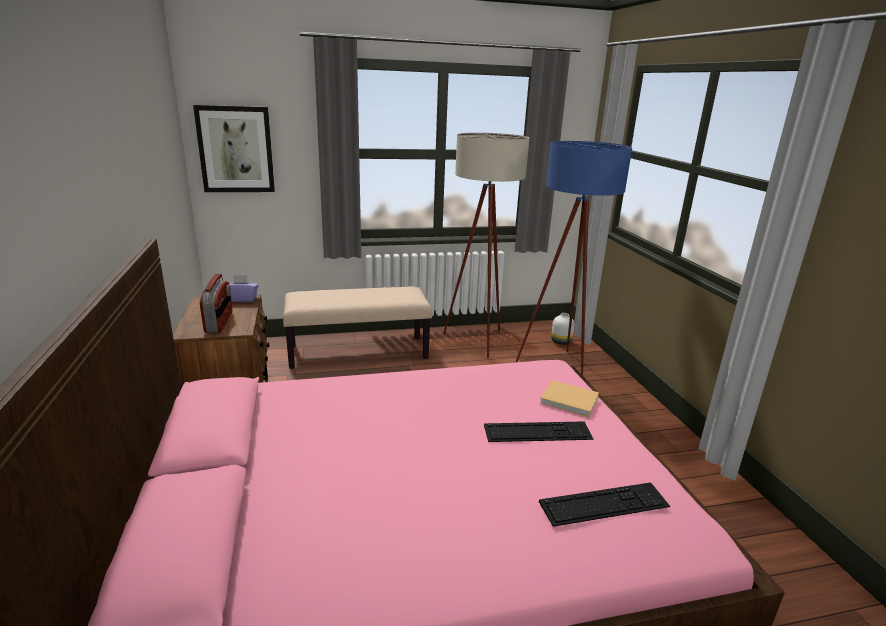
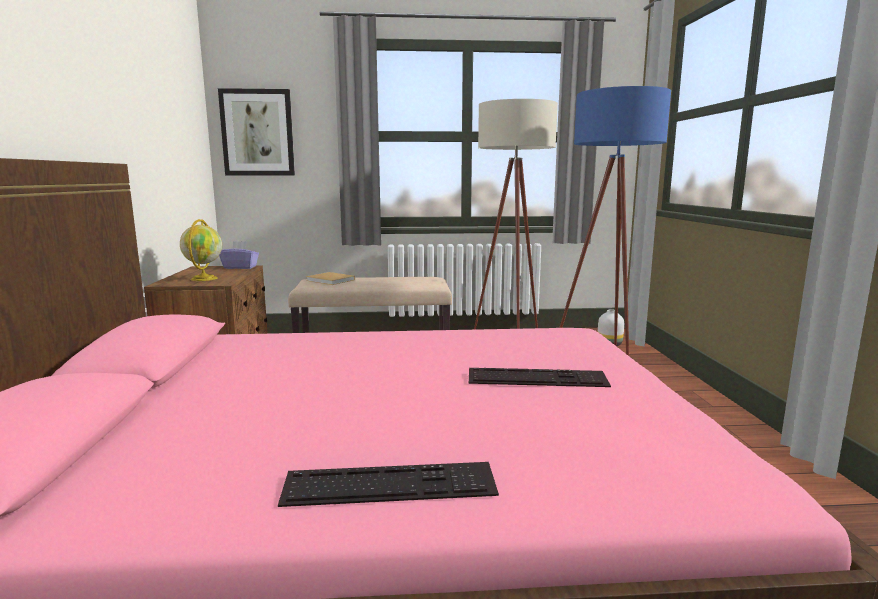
camera: 10 degrees right, 10 degrees down
radio [200,274,232,333] -> globe [180,219,222,281]
keyboard [539,482,670,527] -> keyboard moved to [278,462,499,507]
beige book [540,380,599,417] -> beige book moved to [306,272,355,285]

